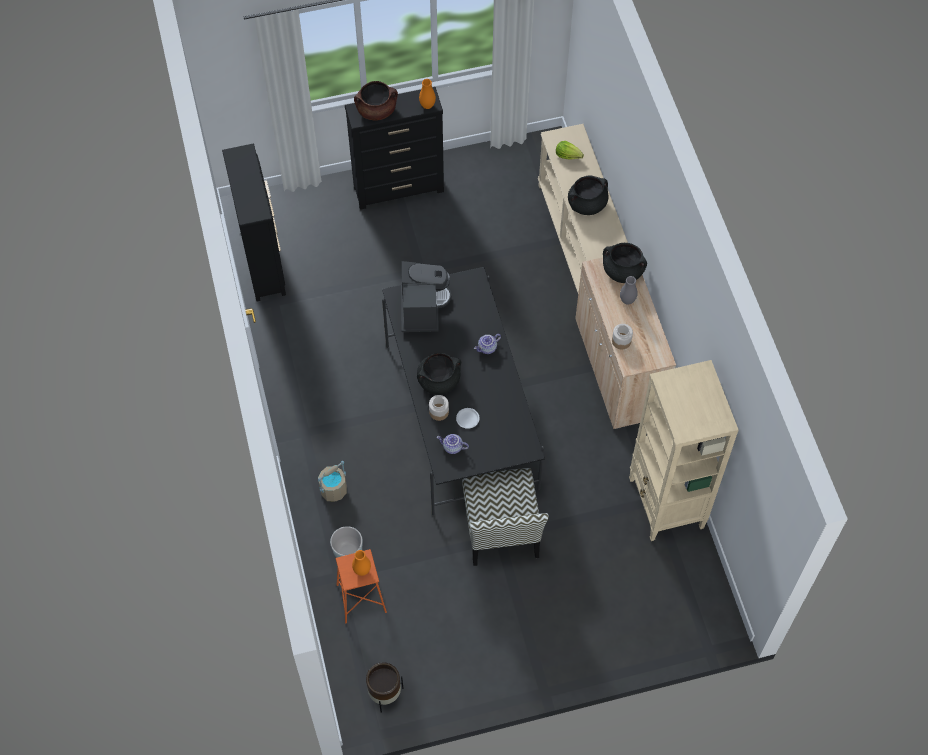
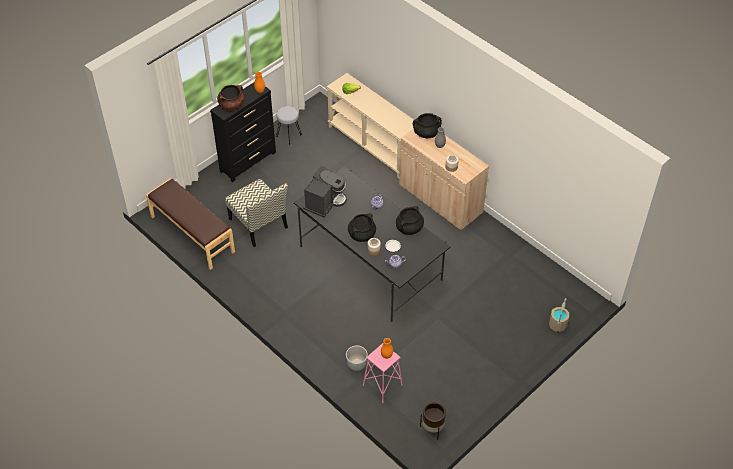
camera: 30 degrees left, 10 degrees down
black dresser [222,143,286,301] -> brown bench [146,178,235,270]
beige bucket [318,461,347,502] -> beige bucket moved to [549,298,569,332]
orange stool [336,549,387,623] -> pink stool [363,343,403,403]
coffee machine [401,261,451,332] -> coffee machine turned 60 degrees clockwise [303,165,347,218]
chair [462,468,549,566] -> chair moved to [225,179,288,247]
black cooking pot [568,175,609,215] -> black cooking pot moved to [396,206,424,235]
beige bookcase [629,360,739,541] -> none
none -> grey stool [276,106,302,144]

